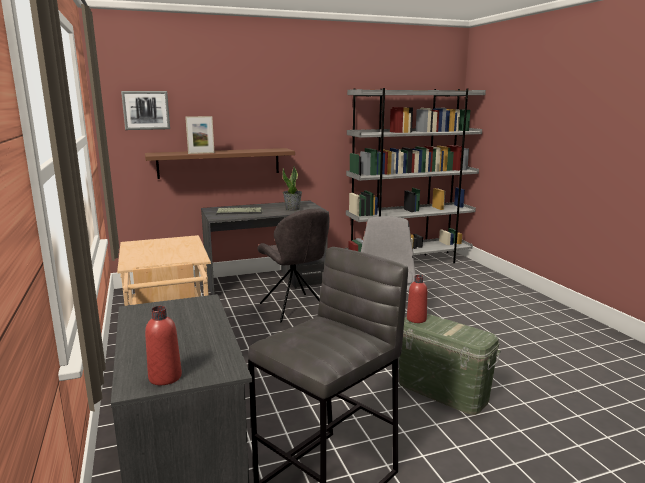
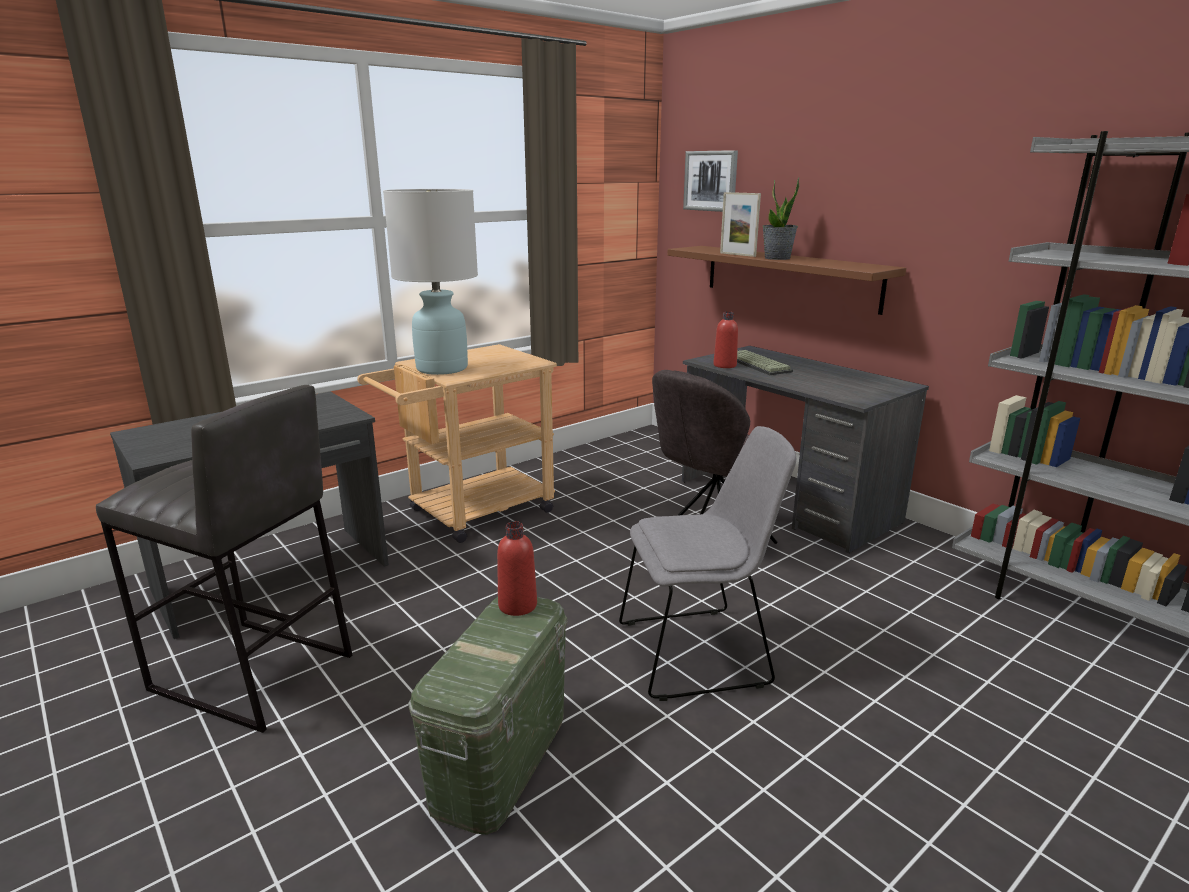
camera: 70 degrees right, 5 degrees up
red bottle [145,306,182,385] -> red bottle moved to [713,311,738,368]
potted plant [282,166,302,211] -> potted plant moved to [762,178,799,260]
none -> white table lamp [383,189,478,375]

